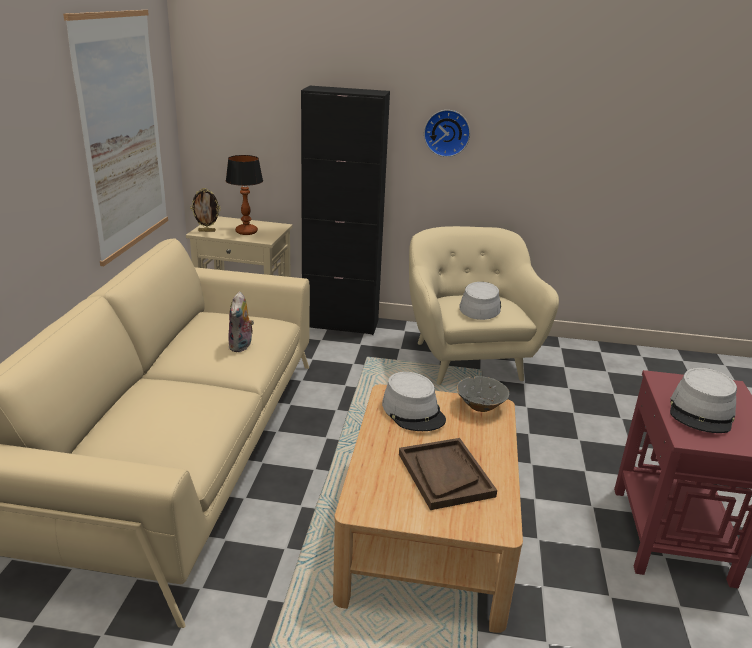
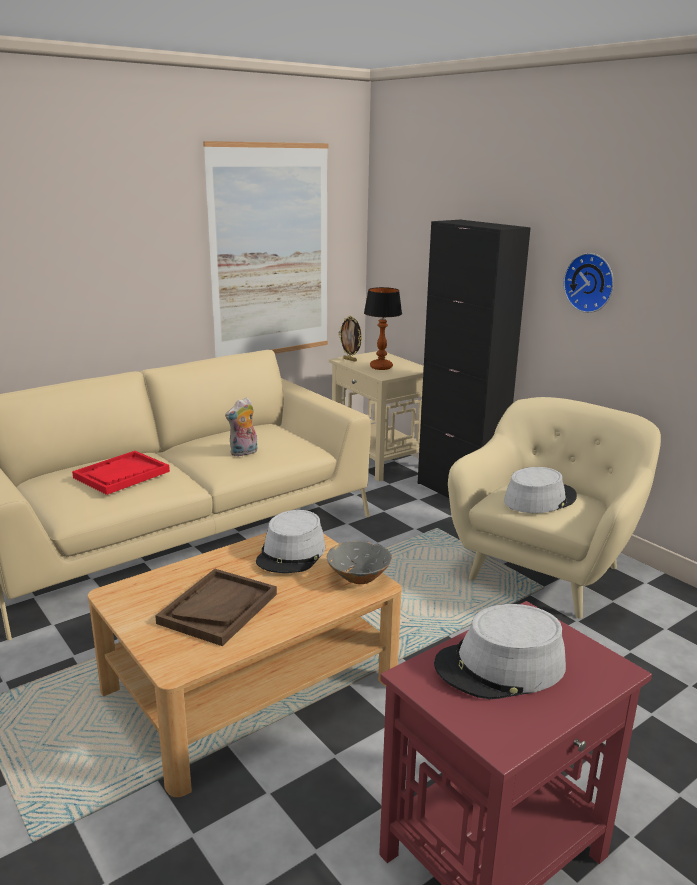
camera: 45 degrees right, 5 degrees down
none -> red tray [72,451,170,495]

